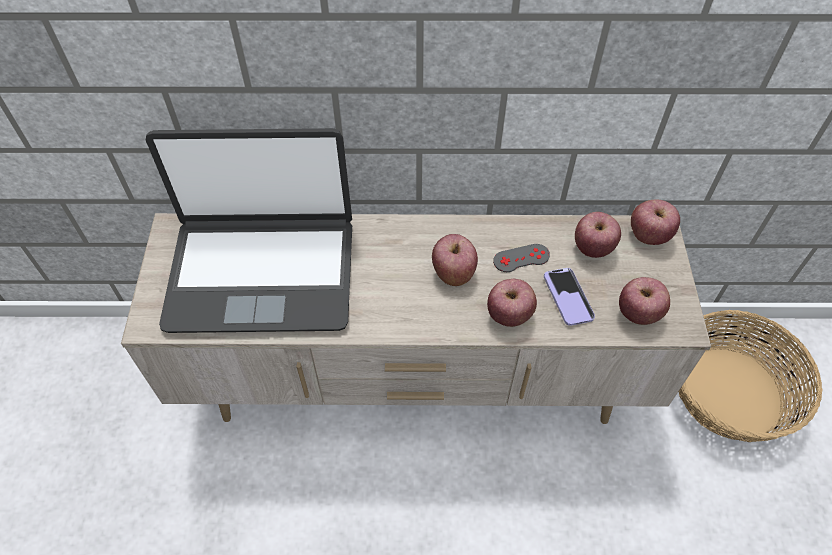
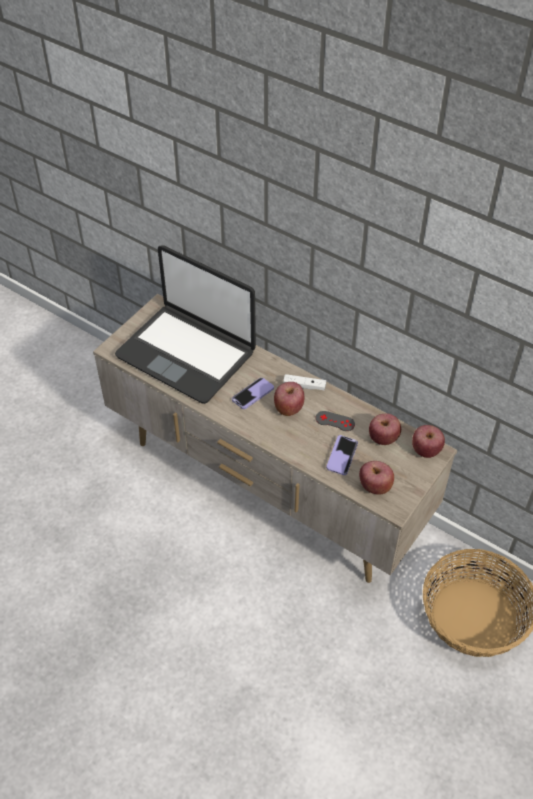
camera: 35 degrees right, 5 degrees down
apple [487,279,537,327] -> none
none -> phone [232,378,274,409]
none -> white game controller [283,374,326,390]

